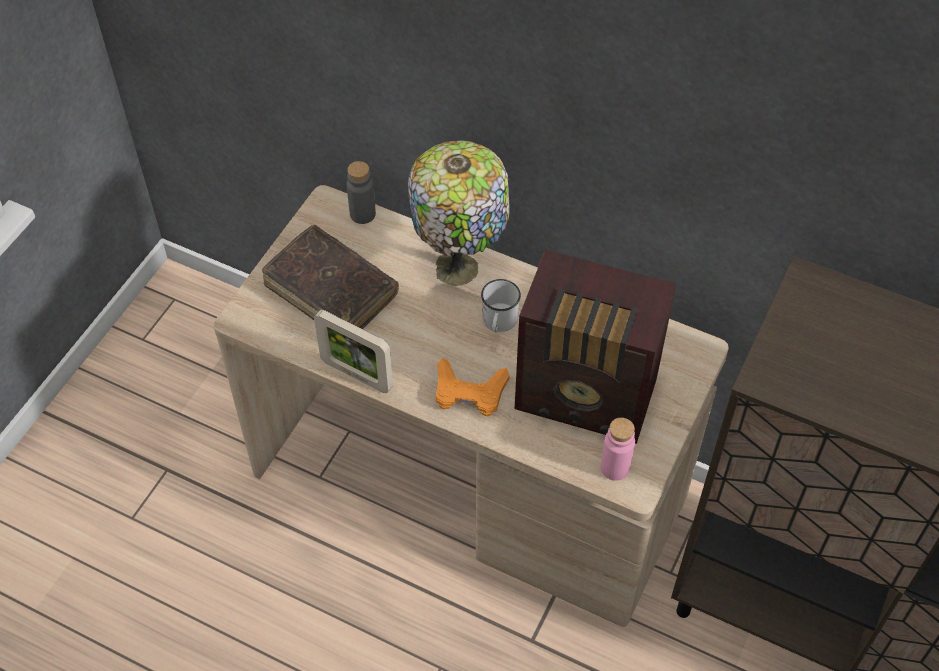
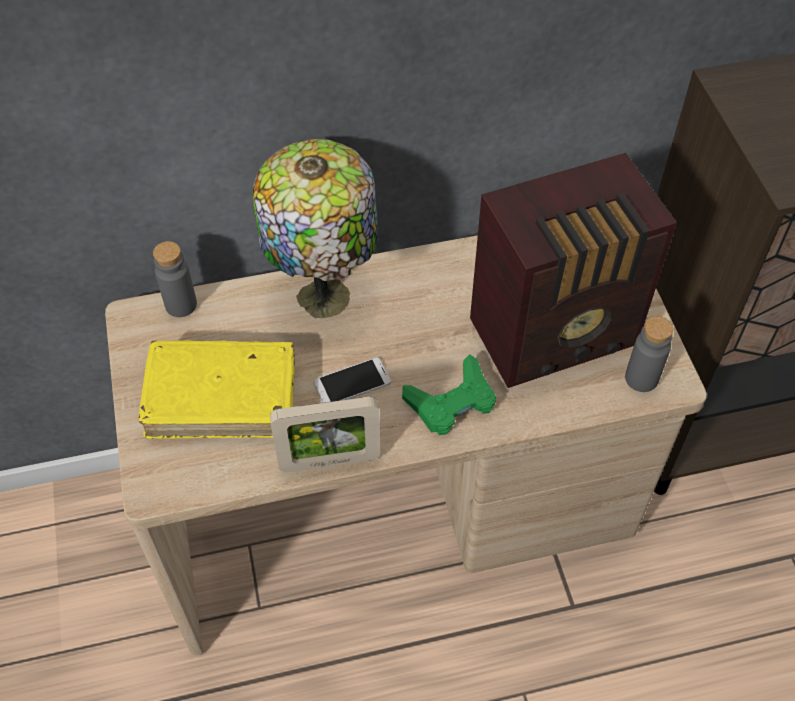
camera: 40 degrees left, 0 degrees up
brown book [262,224,399,329] -> yellow book [138,340,295,439]
orange game controller [436,358,510,416] -> green game controller [402,354,496,435]
white mug [481,279,521,332] -> none
pink bottle [600,418,635,481] -> grey bottle [625,316,674,392]
none -> phone [313,357,391,403]

